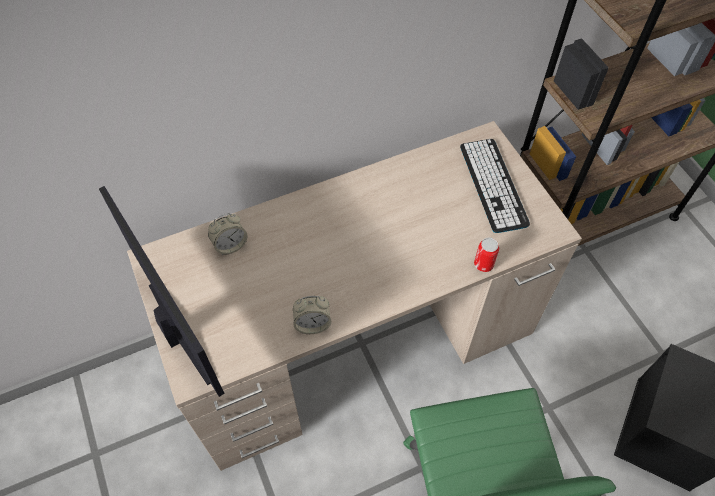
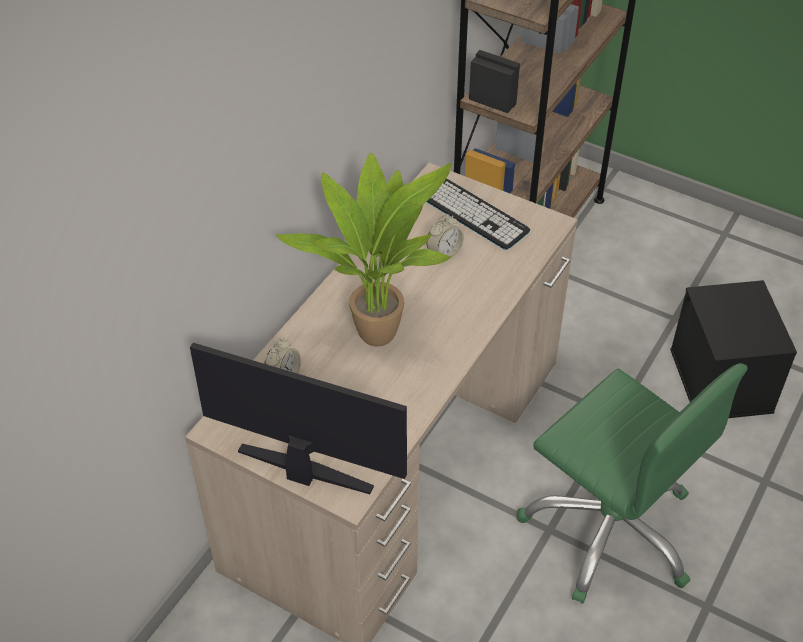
camera: 35 degrees left, 10 degrees down
alarm clock [293,296,331,334] -> alarm clock moved to [426,214,464,258]
can [474,238,499,272] -> none
none -> potted plant [276,153,451,346]

